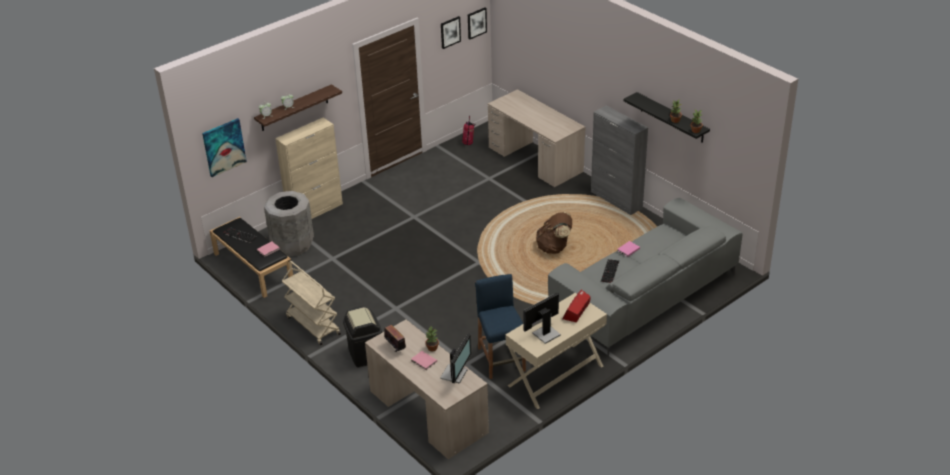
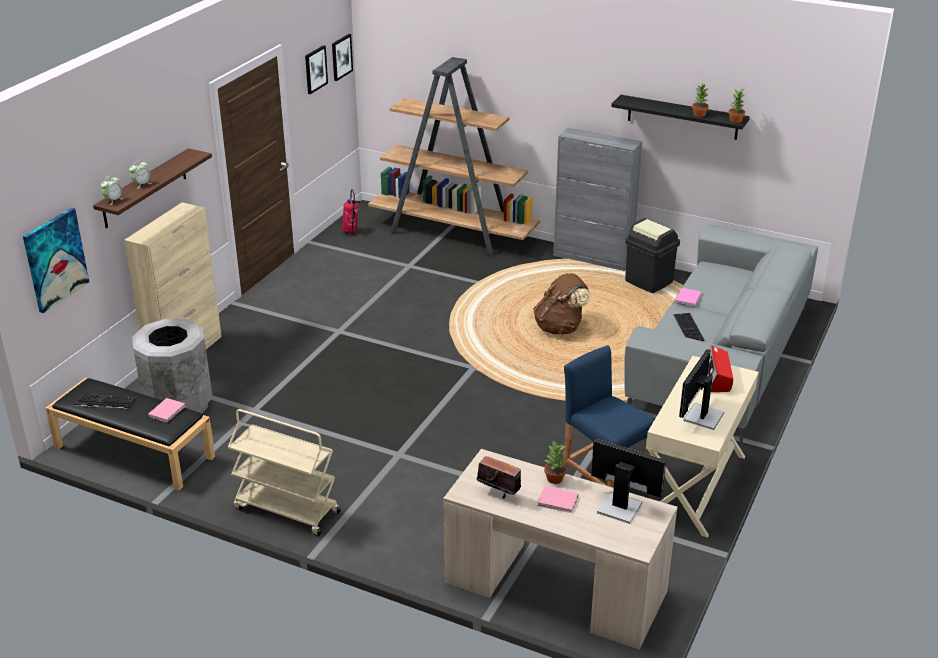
camera: 25 degrees left, 5 degrees down
black trash can [343,306,382,368] -> black trash can moved to [625,218,680,293]
monitor [440,334,471,384] -> monitor turned 60 degrees counterclockwise [591,439,666,524]
beige desk [488,89,586,187] -> brown bookcase [368,57,540,256]

